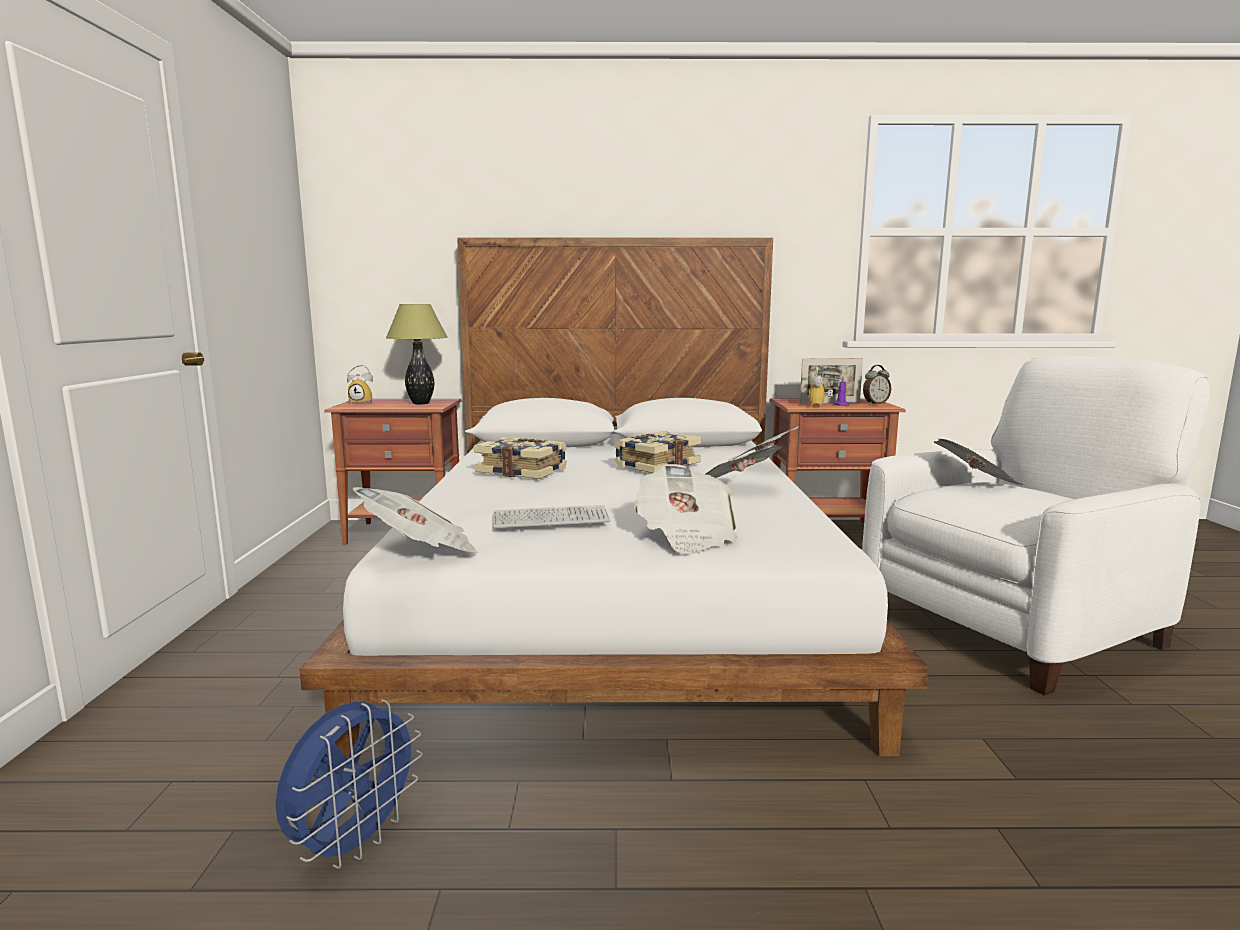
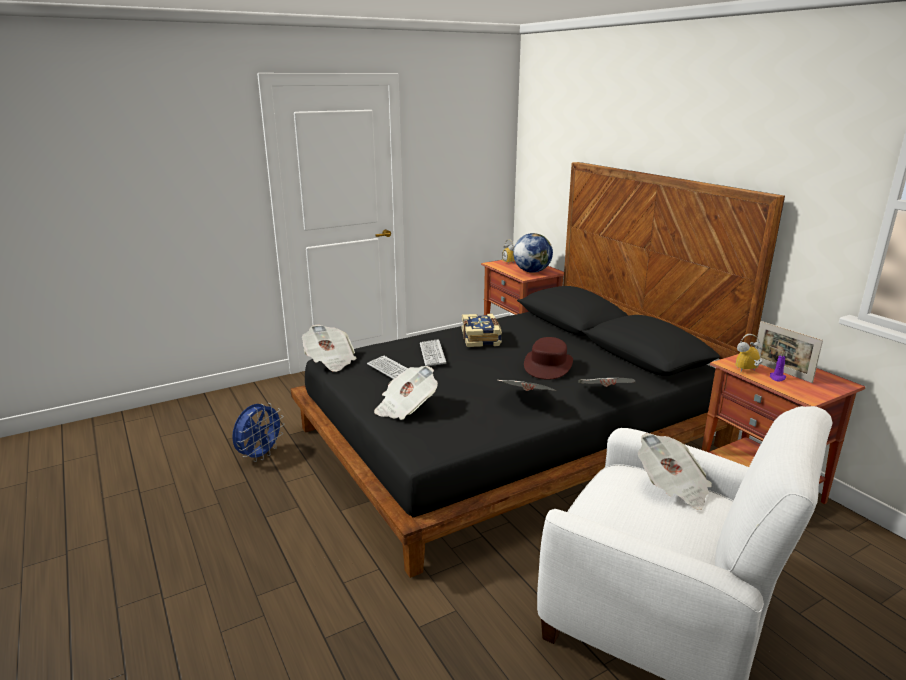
camera: 60 degrees right, 10 degrees up
blue fan [275,699,422,869] -> blue fan turned 60 degrees counterclockwise [232,403,285,462]
white bed [299,237,929,757] -> black bed [291,162,785,578]
table lamp [386,304,448,404] -> globe [513,233,553,273]
book [615,431,701,473] -> brown hat [524,337,573,380]
alarm clock [863,365,891,404] -> none
none -> keyboard [420,339,446,366]

